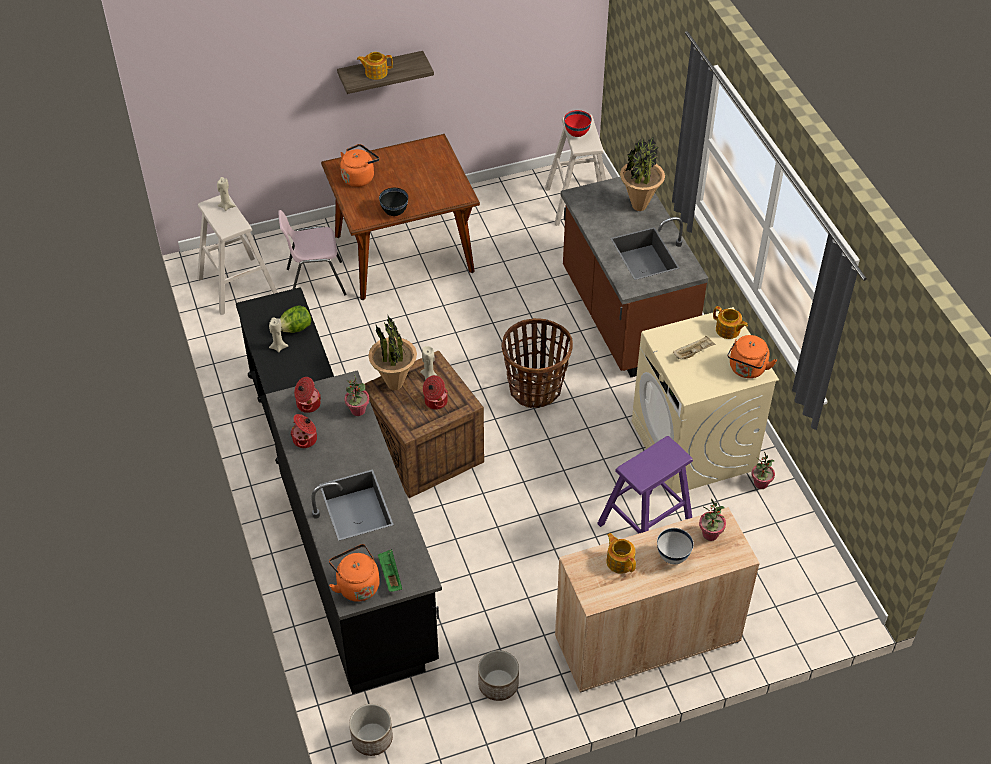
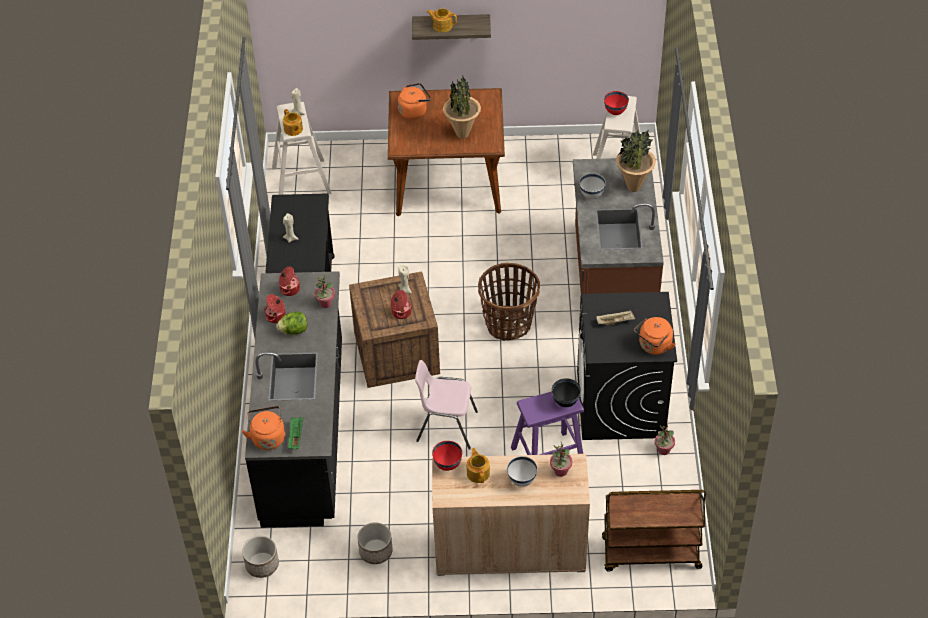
camera: 20 degrees right, 0 degrees up
pink chair [278,210,347,296] -> pink chair moved to [415,360,478,450]
lettuce [280,306,311,333] -> lettuce moved to [276,311,307,335]
potted plant [368,316,417,390] -> potted plant moved to [443,76,481,139]
black bowl [379,188,408,216] -> black bowl moved to [552,378,581,407]
beige washing machine [632,307,779,495] -> black washing machine [577,292,677,440]
teapot [713,306,748,339] -> teapot moved to [283,109,303,136]
none -> red bowl [432,441,462,471]
none -> white bowl [579,173,606,199]
none -> brown cart [602,490,706,572]

